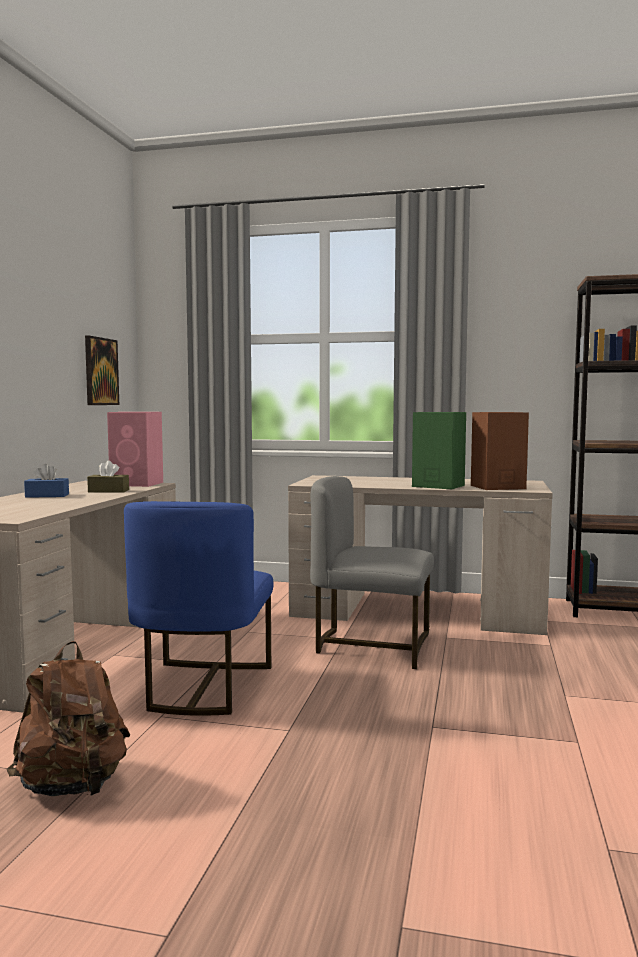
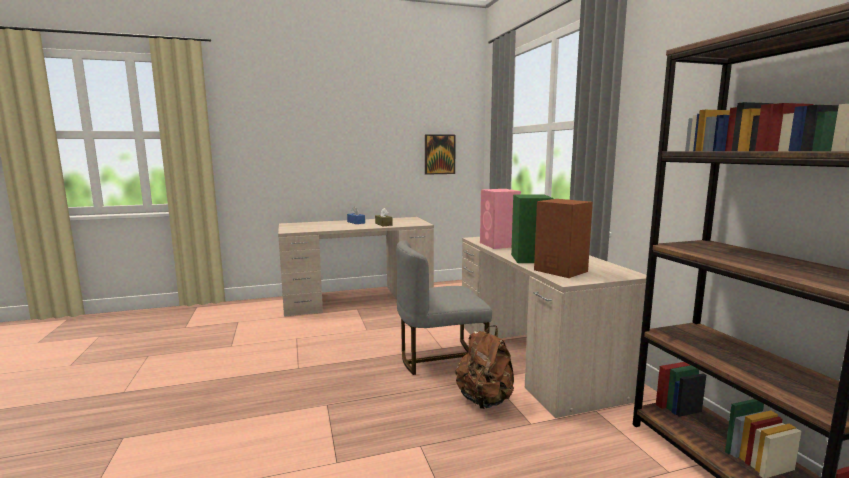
camera: 60 degrees right, 5 degrees up
brown backpack [7,641,130,796] -> brown backpack moved to [456,325,514,409]
pink speaker [107,412,163,487] -> pink speaker moved to [480,189,521,249]
blue chair [124,501,273,716] -> none
grey chair [310,476,434,669] -> grey chair turned 90 degrees counterclockwise [396,240,492,375]

